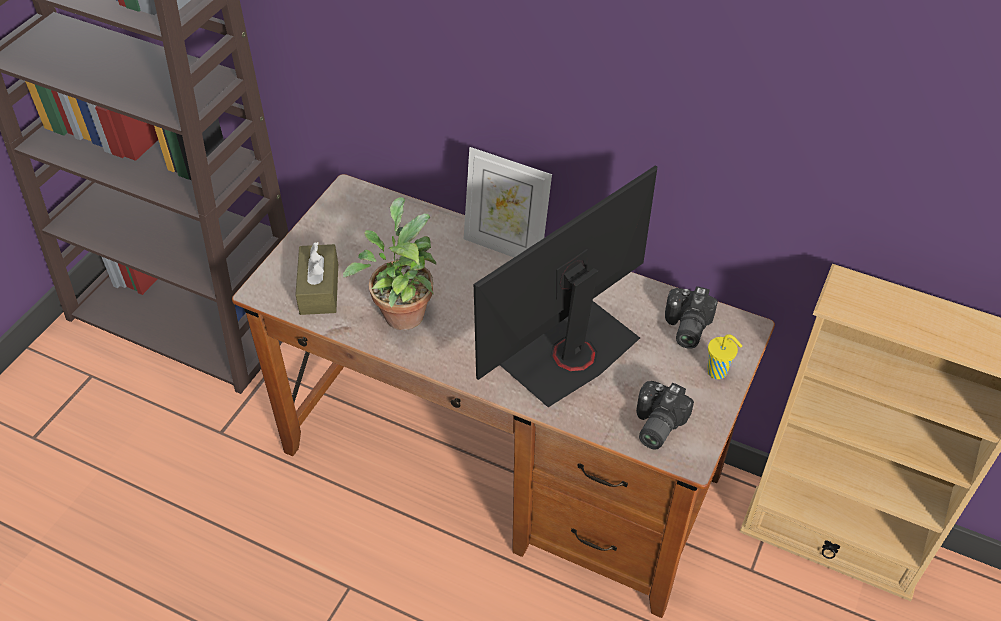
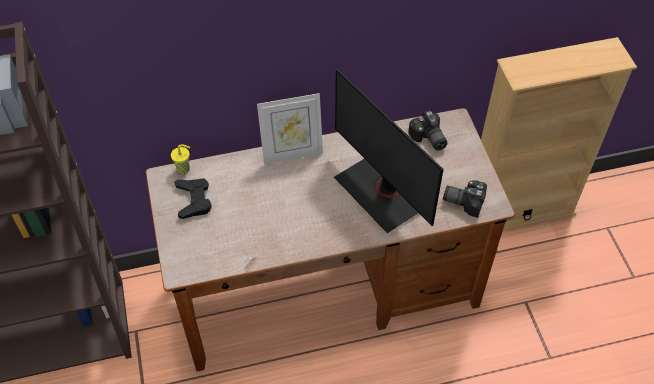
camera: 40 degrees left, 5 degrees up
brown tissue box [295,242,338,315] -> none
potted plant [343,197,437,330] -> none
monitor [474,165,657,407] -> monitor turned 45 degrees counterclockwise [334,69,444,233]
camera [636,381,694,449] -> camera turned 120 degrees clockwise [443,180,487,218]
yellow cup [707,334,742,379] -> yellow cup moved to [171,144,190,174]
none -> black game controller [174,179,212,219]

